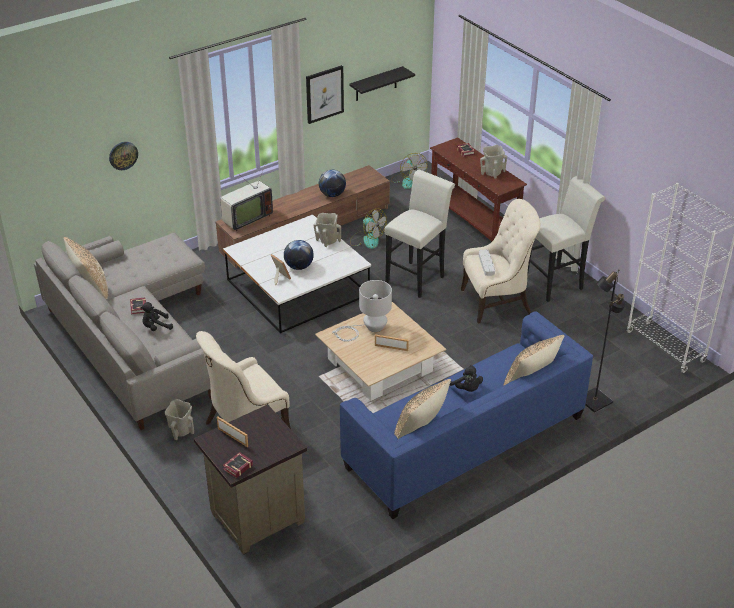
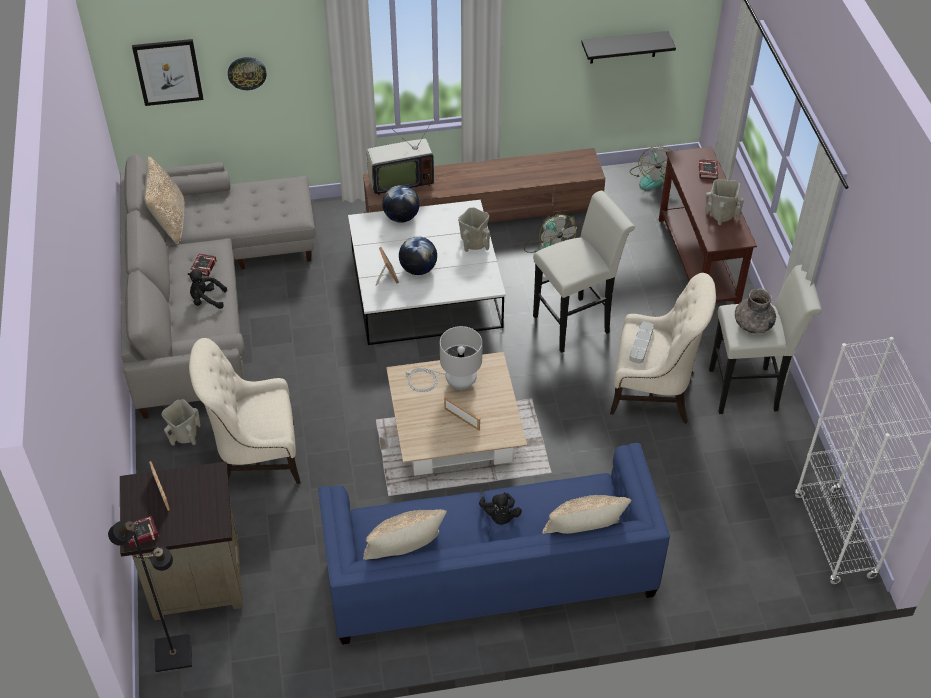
camera: 25 degrees right, 10 degrees up
picture [306,65,344,124] -> picture moved to [132,39,203,106]
globe [319,170,346,197] -> globe moved to [382,185,420,223]
black floor lamp [585,269,625,413] -> black floor lamp moved to [108,521,192,672]
none -> grey vase [735,288,776,334]

